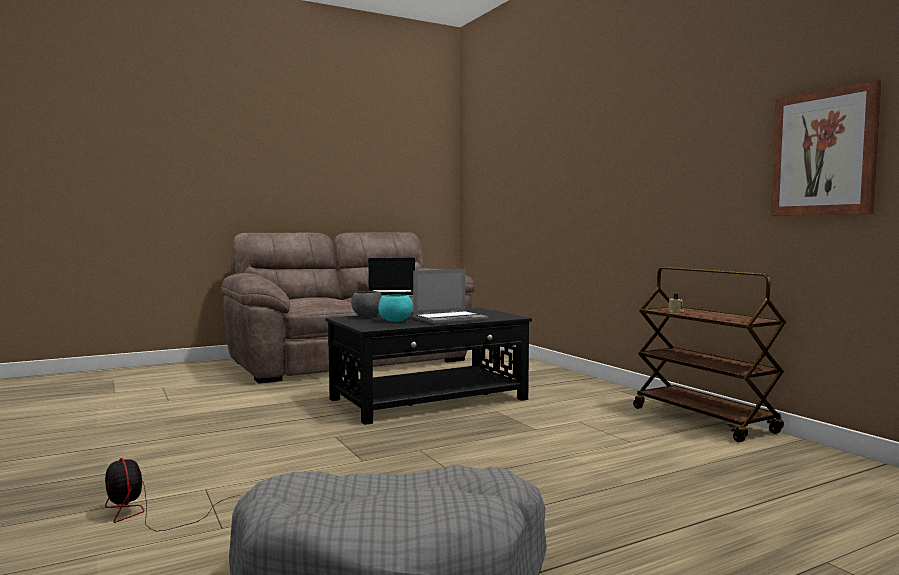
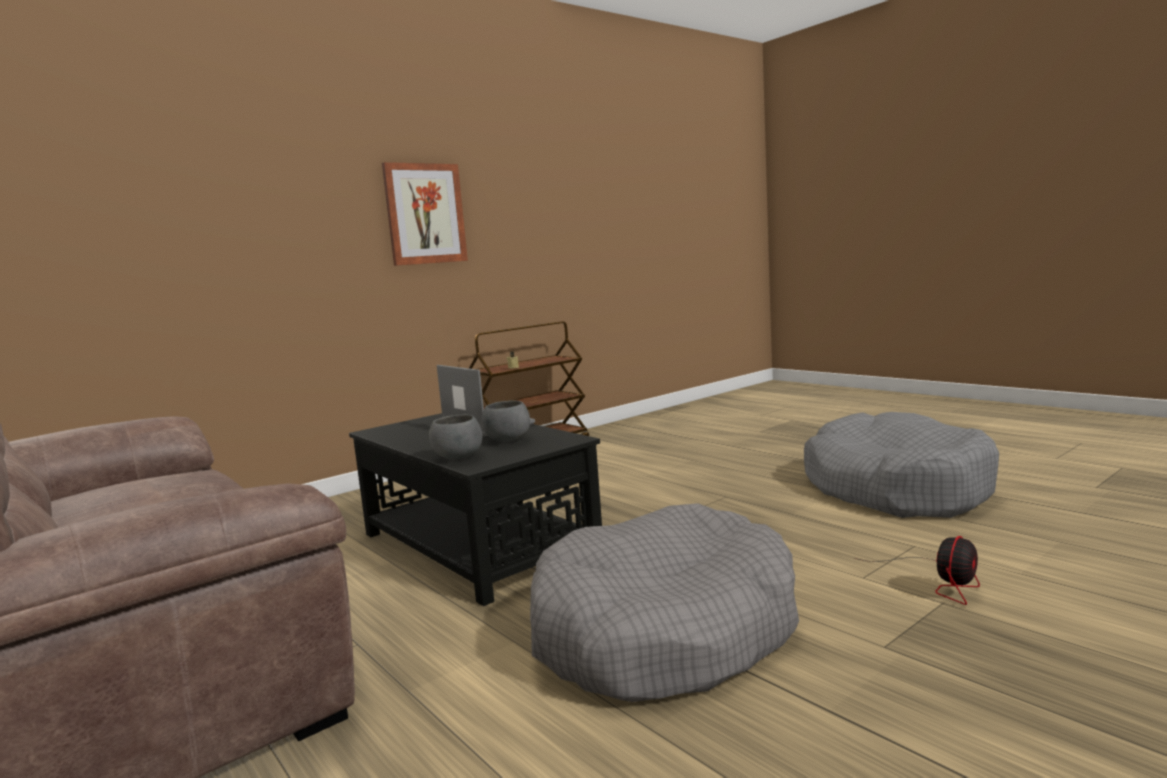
camera: 100 degrees left, 5 degrees up
laptop [368,258,415,295] -> none
turquoise bowl [378,294,413,322] -> grey bowl [481,401,530,441]
picture [771,80,882,216] -> picture moved to [382,162,468,266]
none -> grey dog bed [530,503,799,702]

